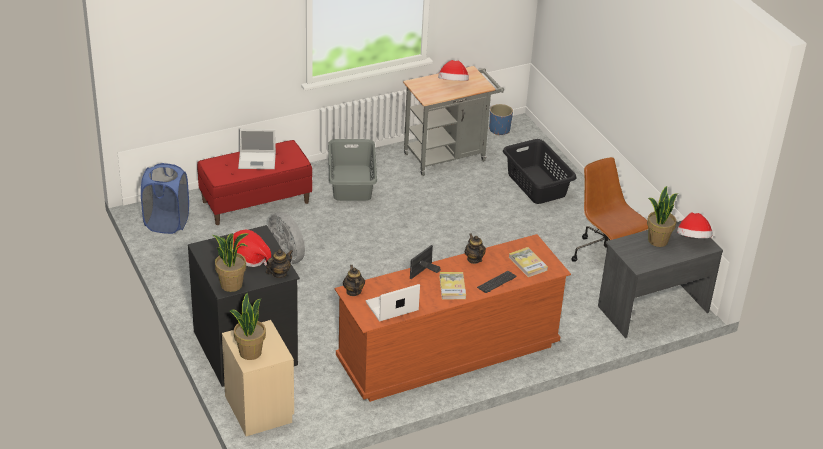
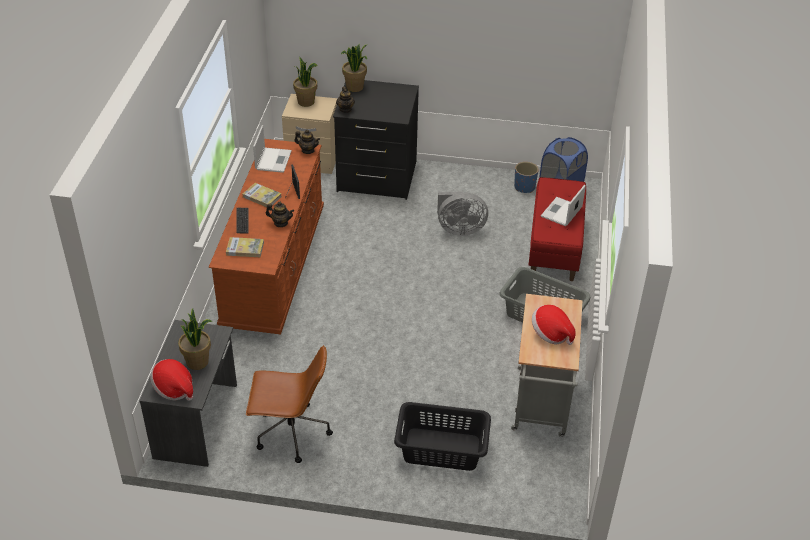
camera: 125 degrees right, 5 degrees up
hat [233,230,271,267] -> none
blue planter [489,104,513,135] -> blue planter moved to [514,162,539,193]

